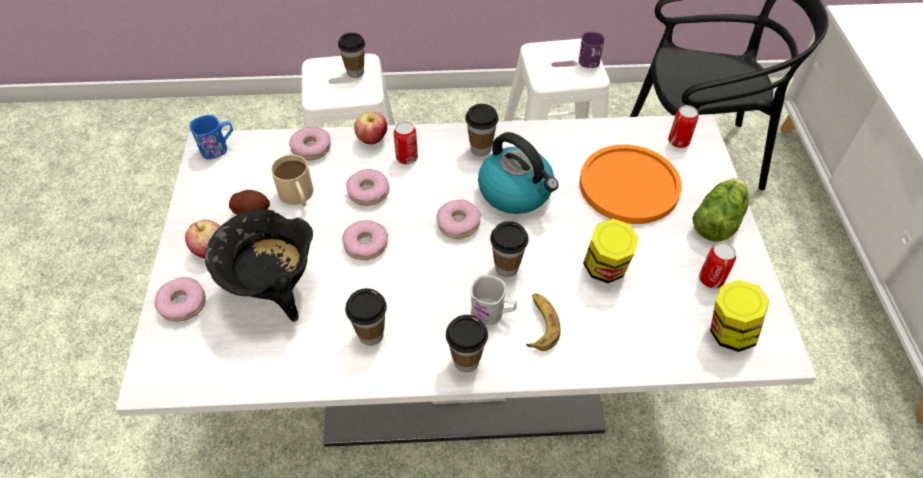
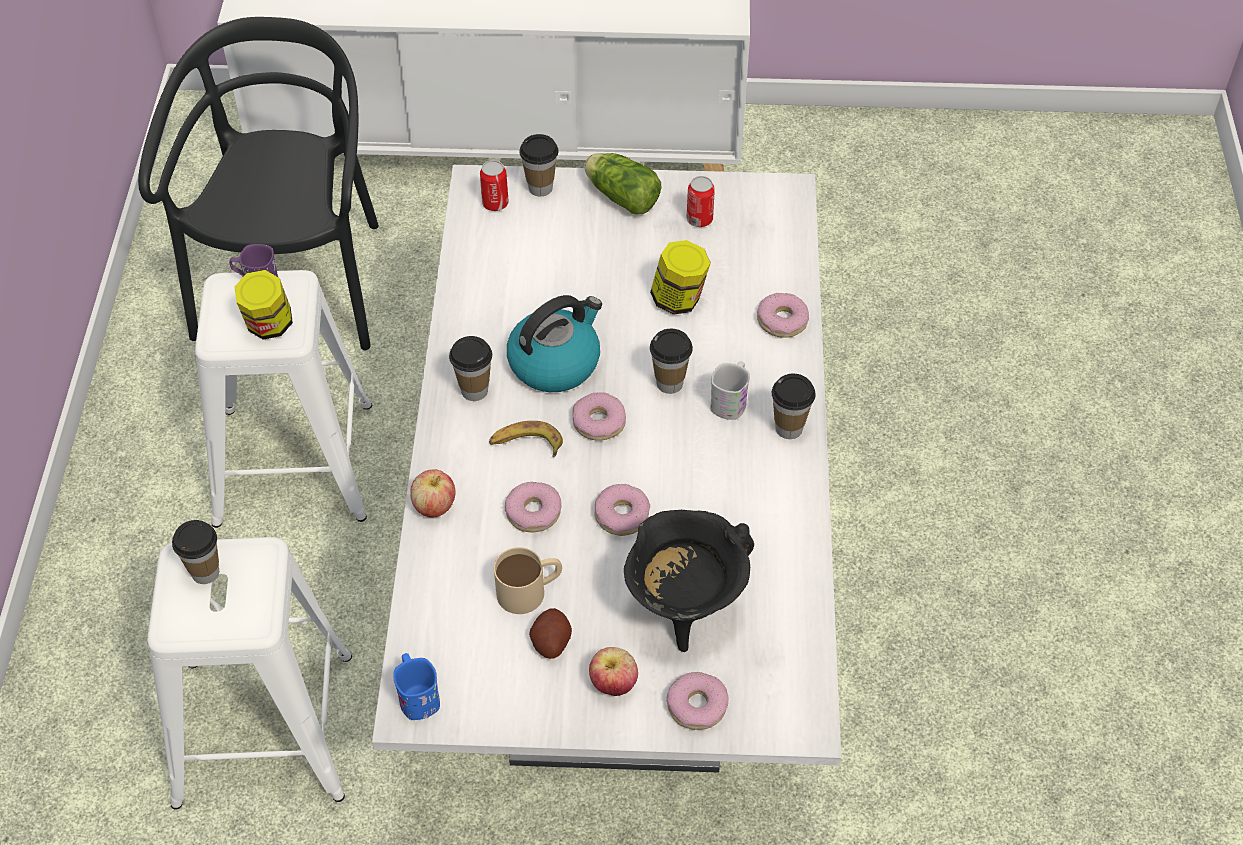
camera: 85 degrees left, 0 degrees up
donut [289,127,331,161] -> donut moved to [757,293,809,338]
cup [345,288,387,346] -> cup moved to [519,134,558,197]
can [394,121,418,164] -> none
banana [526,294,561,351] -> banana moved to [489,421,563,457]
orange plate [579,145,682,224] -> none
jar [710,280,769,352] -> jar moved to [235,270,293,340]

